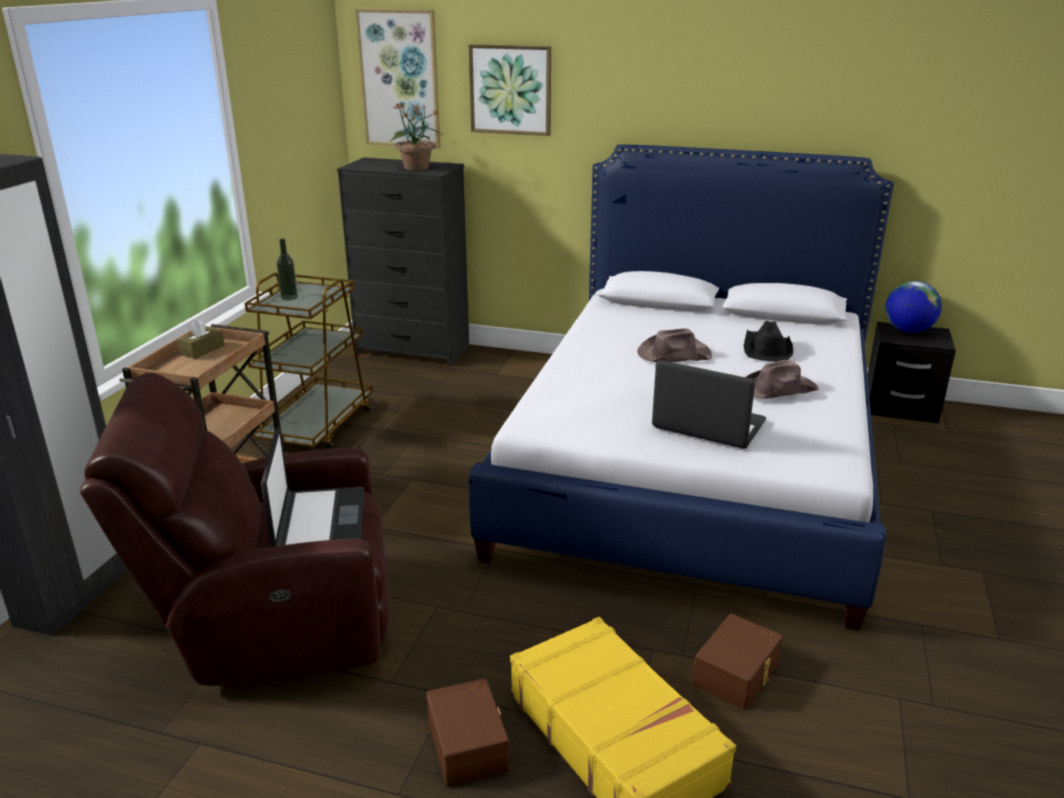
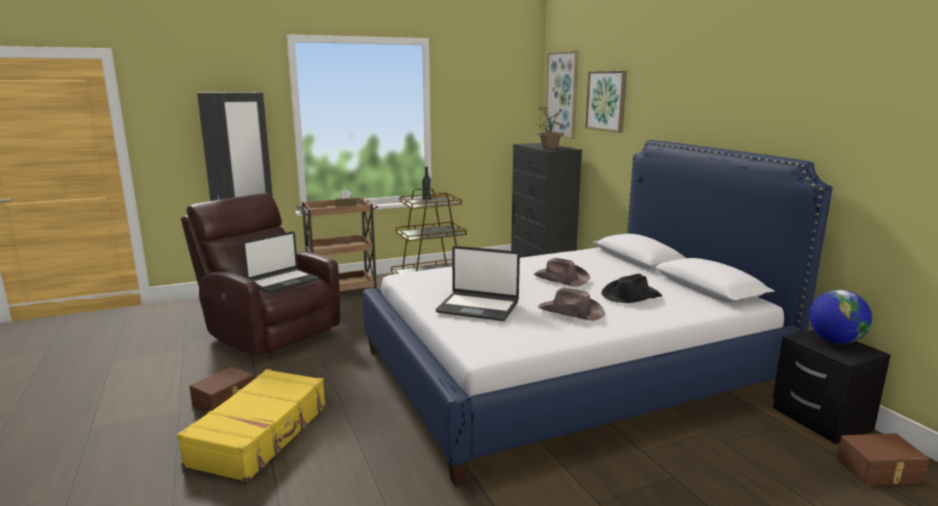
camera: 50 degrees right, 10 degrees down
laptop [652,360,766,449] -> laptop turned 120 degrees clockwise [436,246,520,321]
brown storage box [692,614,782,710] -> brown storage box moved to [837,433,929,486]

